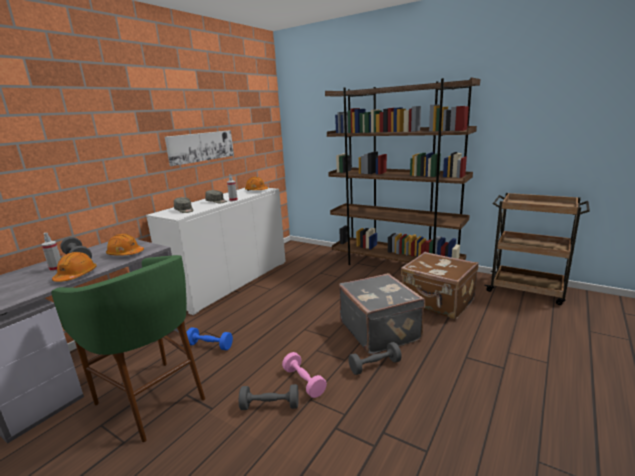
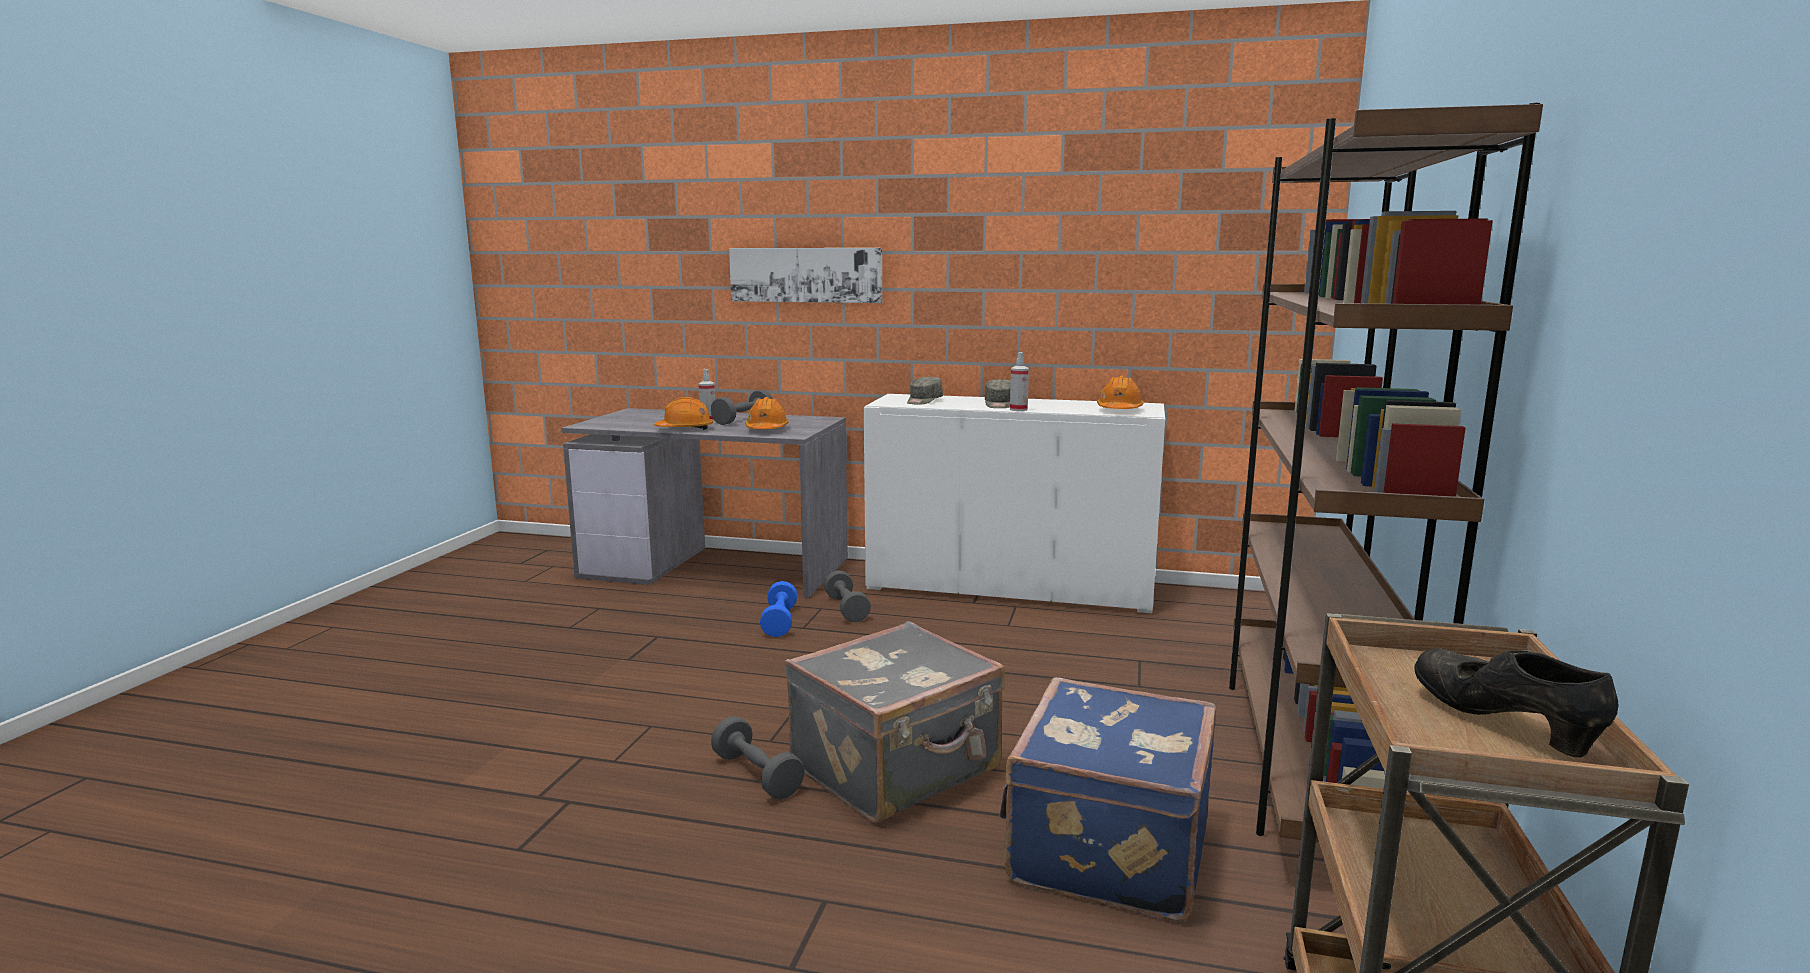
camera: 70 degrees right, 5 degrees down
green stool [51,255,205,442] -> none
picture [165,130,234,166] -> picture moved to [729,248,882,303]
grey dumbbell [239,384,299,410] -> grey dumbbell moved to [824,570,871,622]
pink dumbbell [282,352,327,398] -> none
brown suitcase [401,252,479,319] -> blue suitcase [1000,677,1216,922]
none -> black shoe [1414,648,1618,758]

